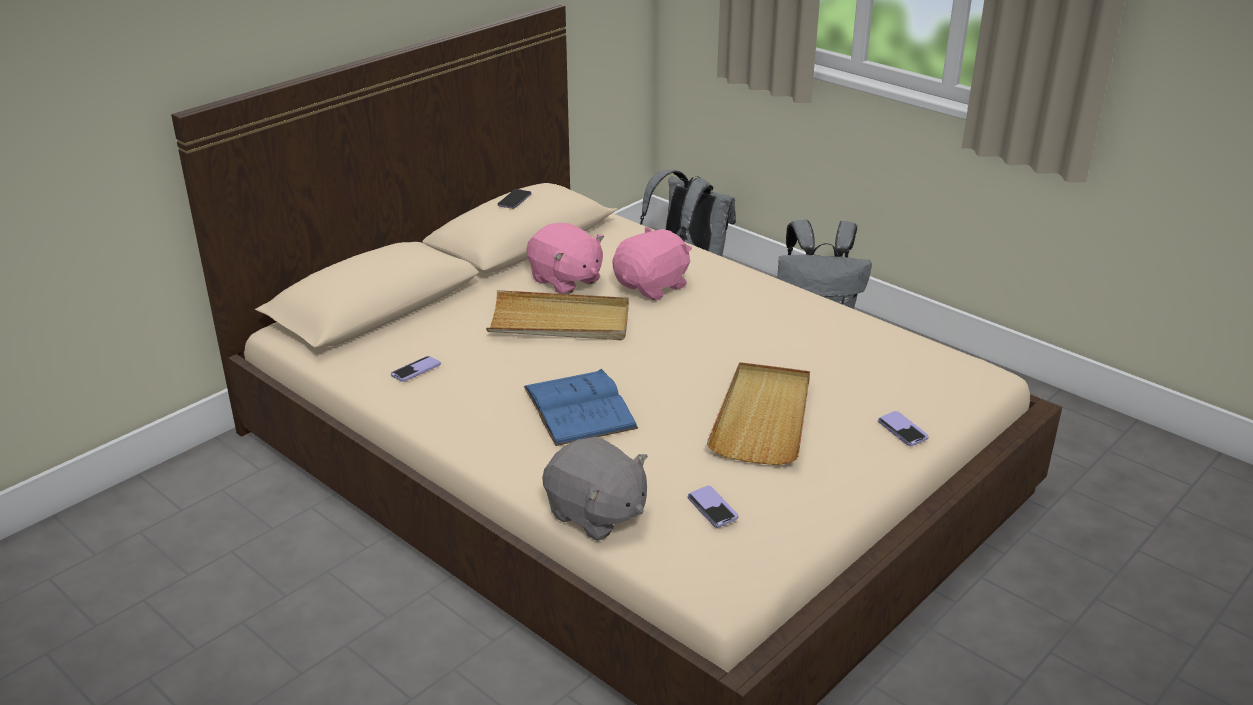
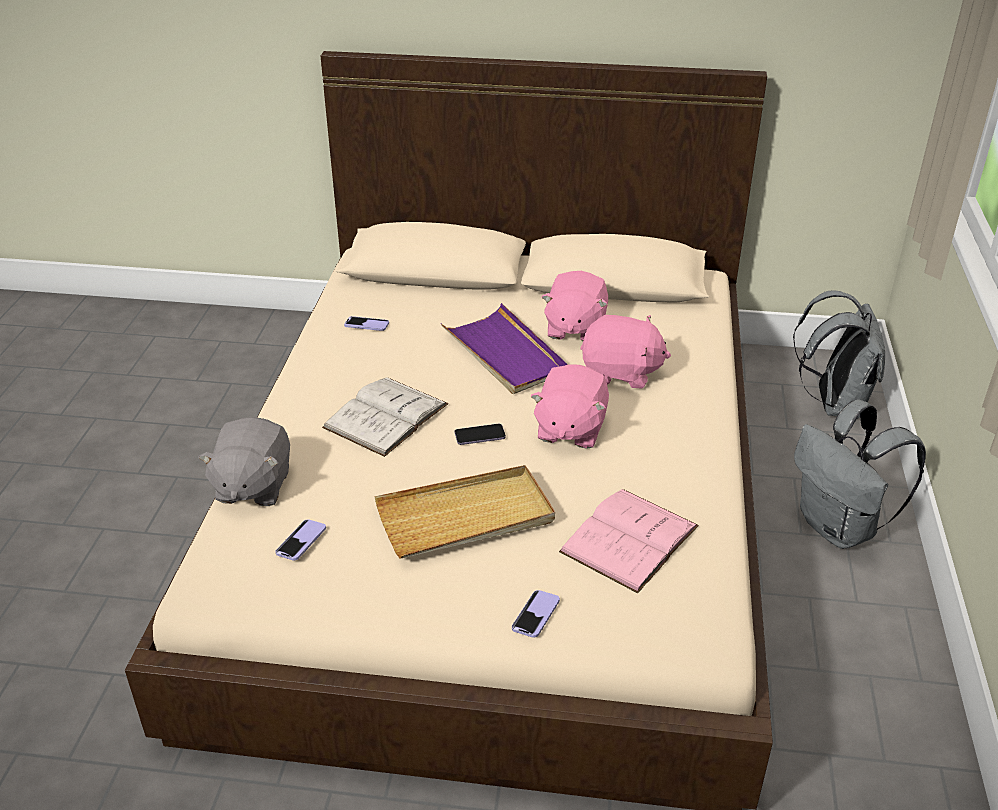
camera: 55 degrees right, 5 degrees up
beige tray [486,290,629,340] -> purple tray [440,303,568,394]
phone [498,189,531,209] -> phone moved to [455,424,506,445]
blue book [524,369,638,446] -> white book [322,377,449,457]
none -> pink plush toy [531,365,609,449]
none -> pink book [559,489,699,593]

